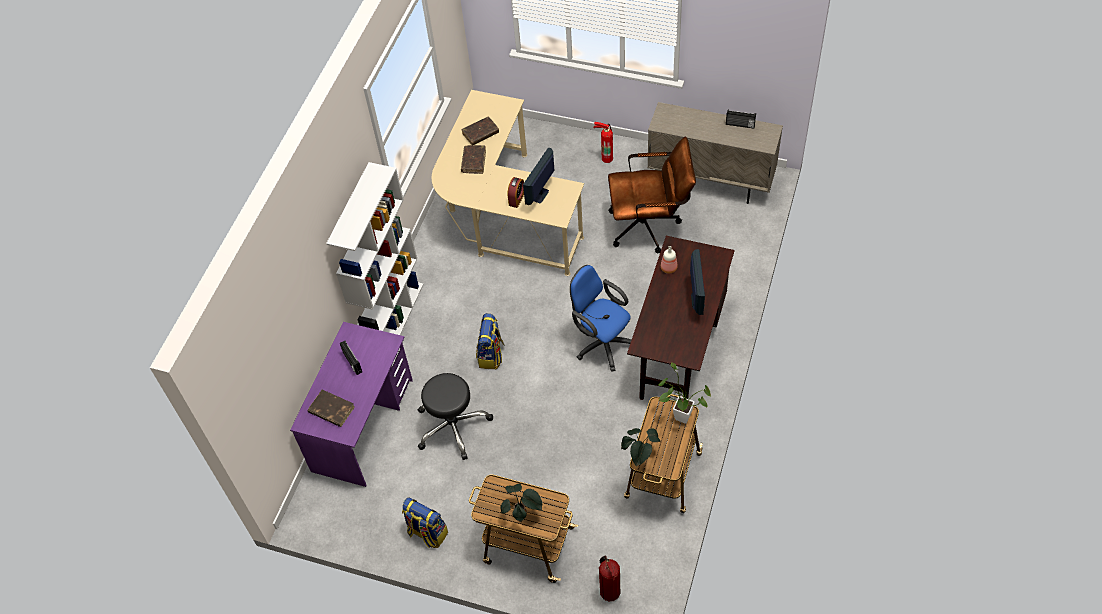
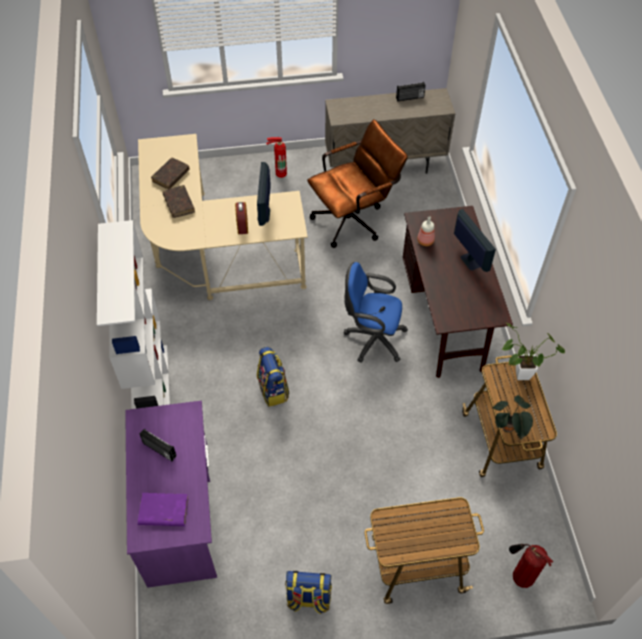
camera: 30 degrees left, 0 degrees up
brown book [308,390,355,427] -> purple book [138,493,189,526]
black stool [418,373,493,460] -> none
potted plant [500,483,543,523] -> none

